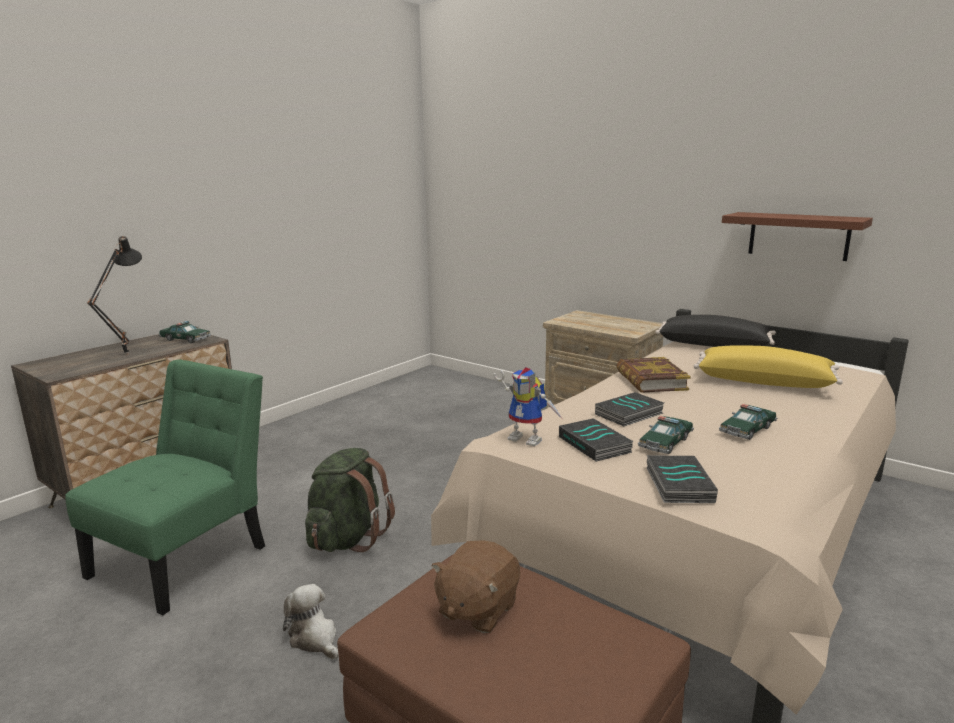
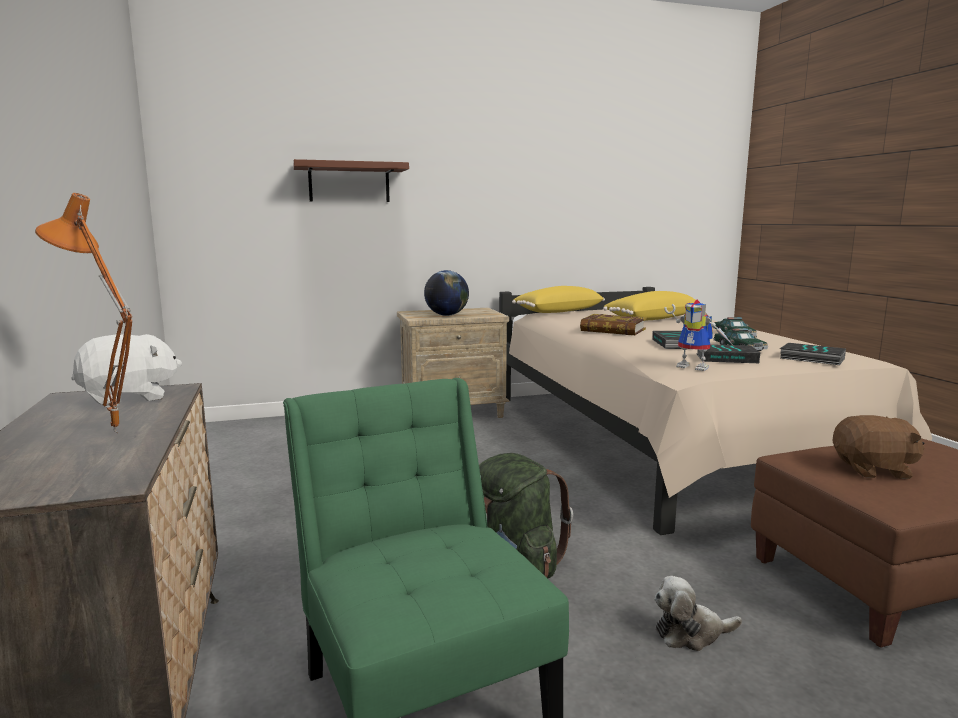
camera: 55 degrees left, 5 degrees down
black table lamp [87,236,142,356] -> orange table lamp [35,193,133,433]
toy car [159,321,211,343] -> white plush toy [71,334,182,407]
brown plush toy [431,540,520,633] -> brown plush toy turned 60 degrees counterclockwise [833,415,925,479]
toy robot [493,367,563,446] -> toy robot turned 60 degrees clockwise [664,300,732,371]
black pillow [655,315,776,347] -> yellow pillow [512,286,605,313]
brown shelf [722,212,873,261] -> brown shelf moved to [293,159,409,202]
none -> globe [424,270,469,316]

